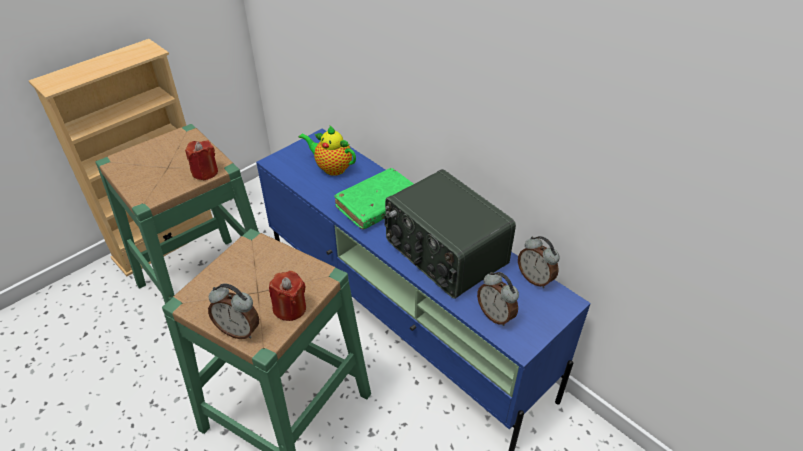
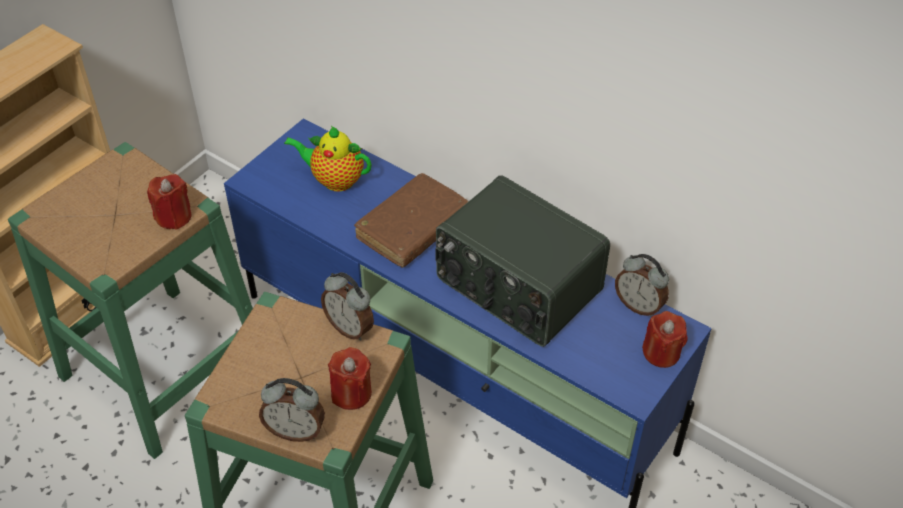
camera: 10 degrees left, 5 degrees up
green book [334,168,413,230] -> brown book [354,173,469,268]
alarm clock [477,272,519,326] -> alarm clock moved to [321,272,374,341]
none -> red candle [642,311,688,368]

